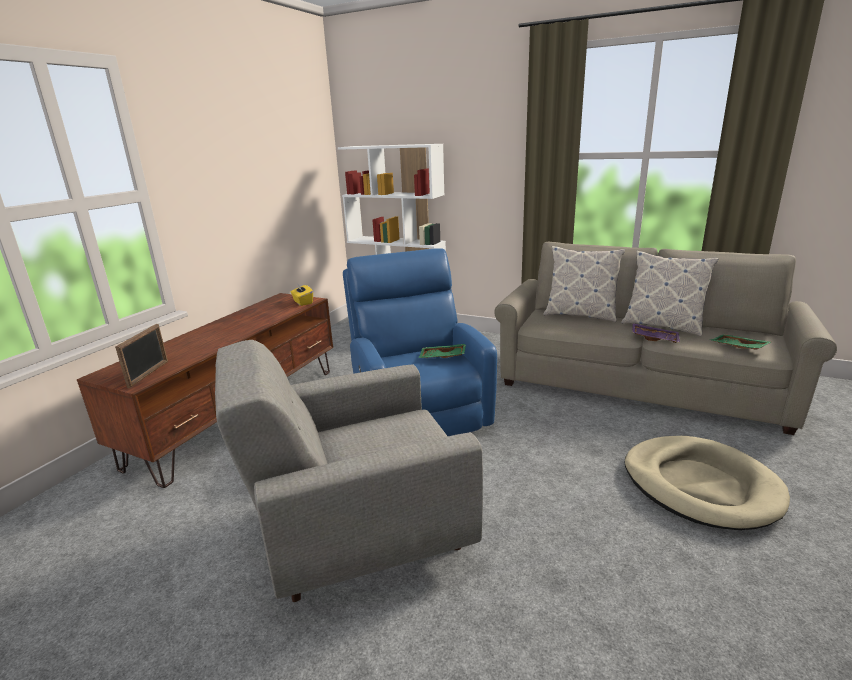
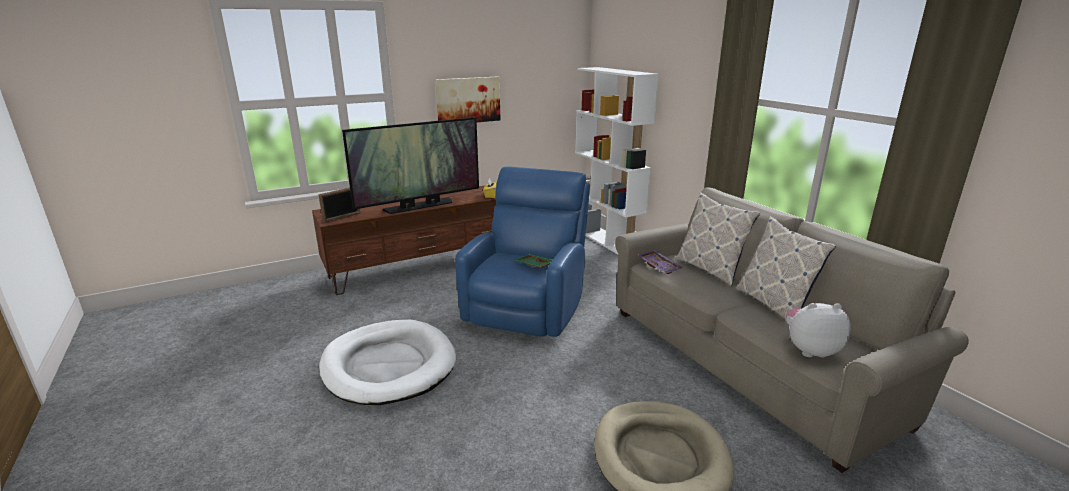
camera: 35 degrees right, 0 degrees up
grey armchair [215,340,483,602] -> white dog bed [319,320,456,405]
purple tray [632,323,680,343] -> purple tray moved to [638,250,683,274]
green tray [710,334,771,350] -> plush toy [786,303,851,357]
none -> television [342,117,479,214]
none -> picture [435,76,500,122]

